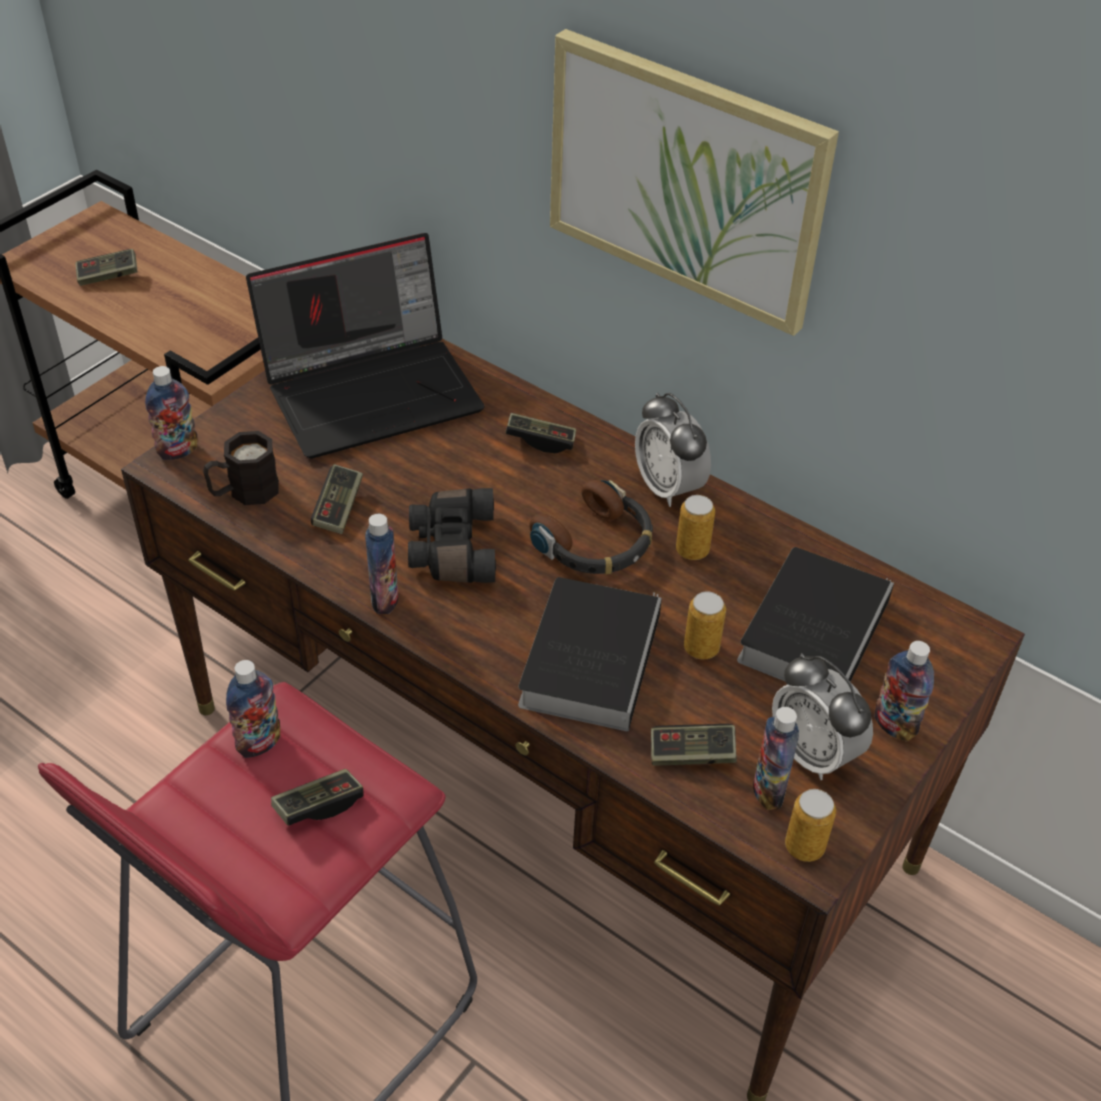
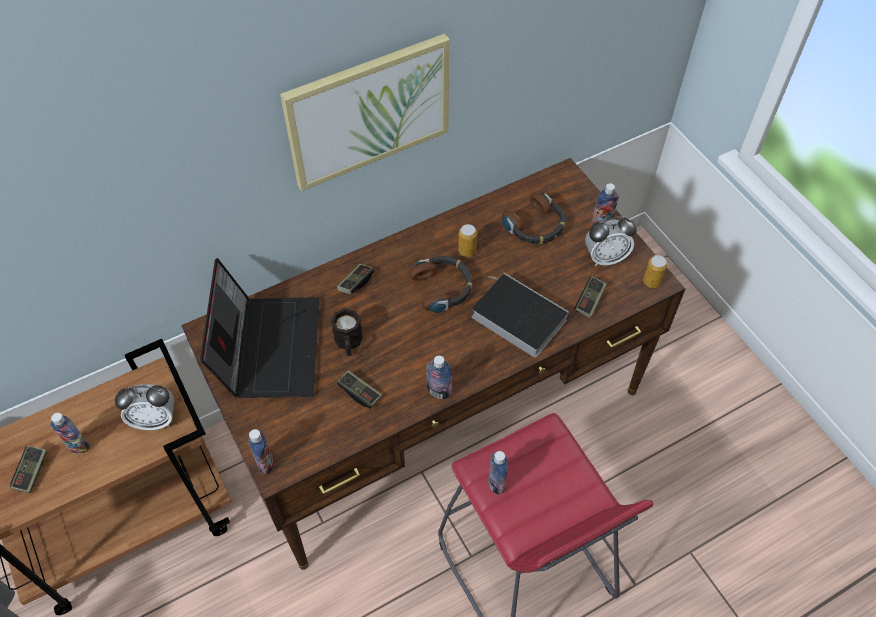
camera: 65 degrees left, 10 degrees up
black mug [203,431,279,505] -> black mug moved to [331,308,363,356]
game controller [271,769,364,826] -> none
black binoculars [408,488,496,583] -> none
alarm clock [635,393,711,507] -> alarm clock moved to [115,384,174,430]
can [684,591,726,659] -> none
book [737,547,894,682] -> headphones [502,192,566,244]
bottle [753,707,799,810] -> bottle moved to [50,413,90,453]

